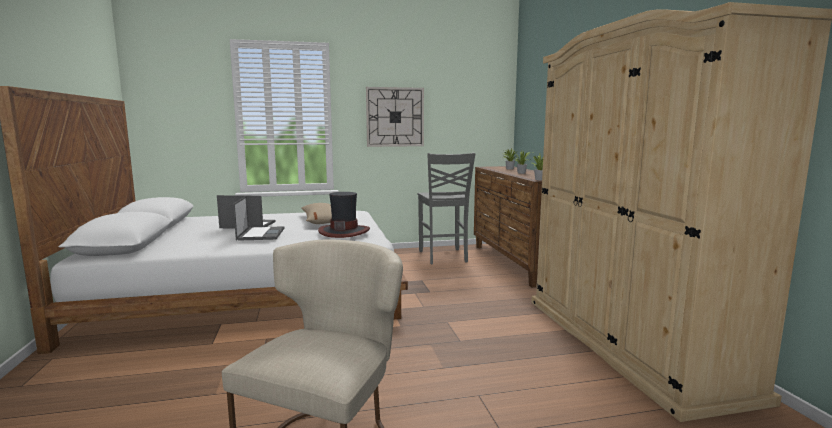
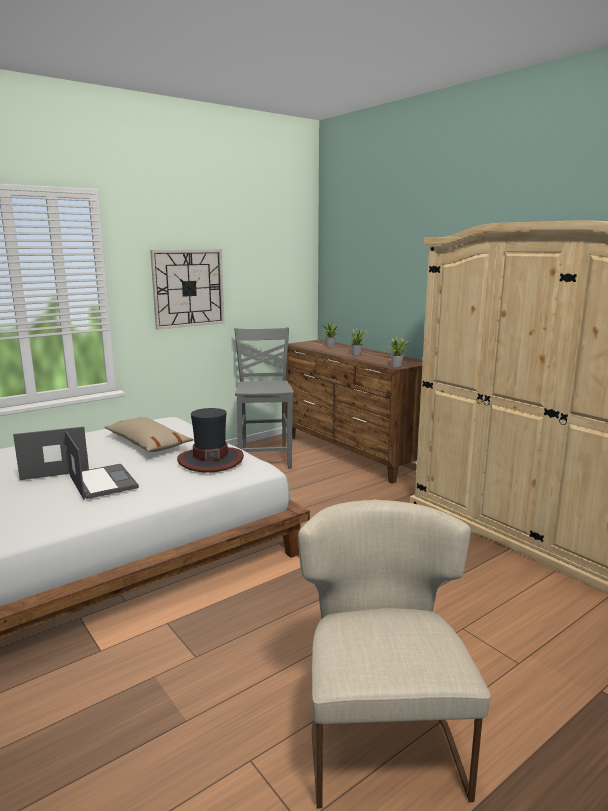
camera: 25 degrees left, 5 degrees up
grey chair [417,153,475,264] -> grey chair turned 150 degrees counterclockwise [234,327,294,468]

